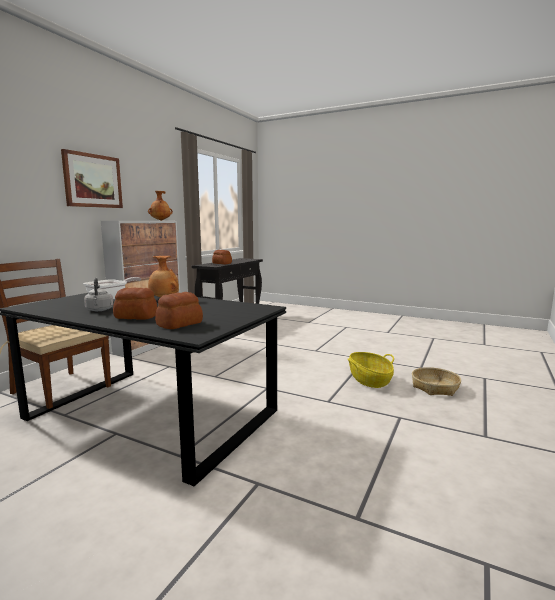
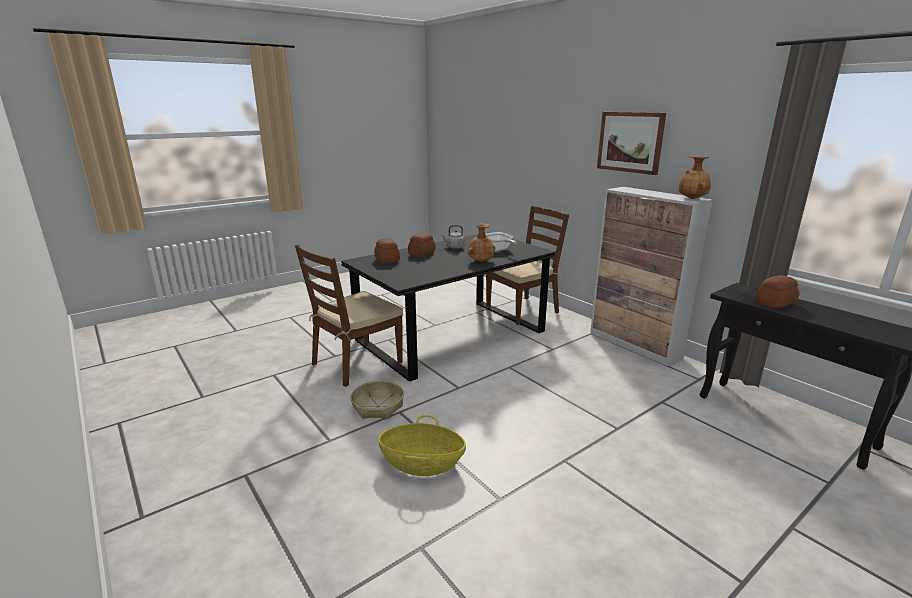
camera: 115 degrees right, 10 degrees up
basket [412,367,461,396] -> basket moved to [350,381,404,419]
none -> brown chair [295,244,403,387]

